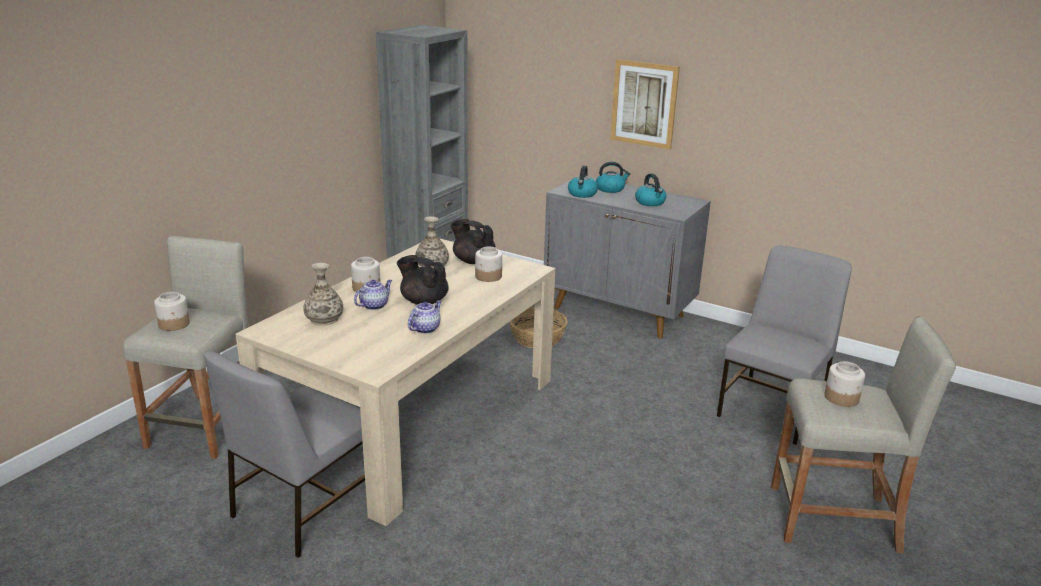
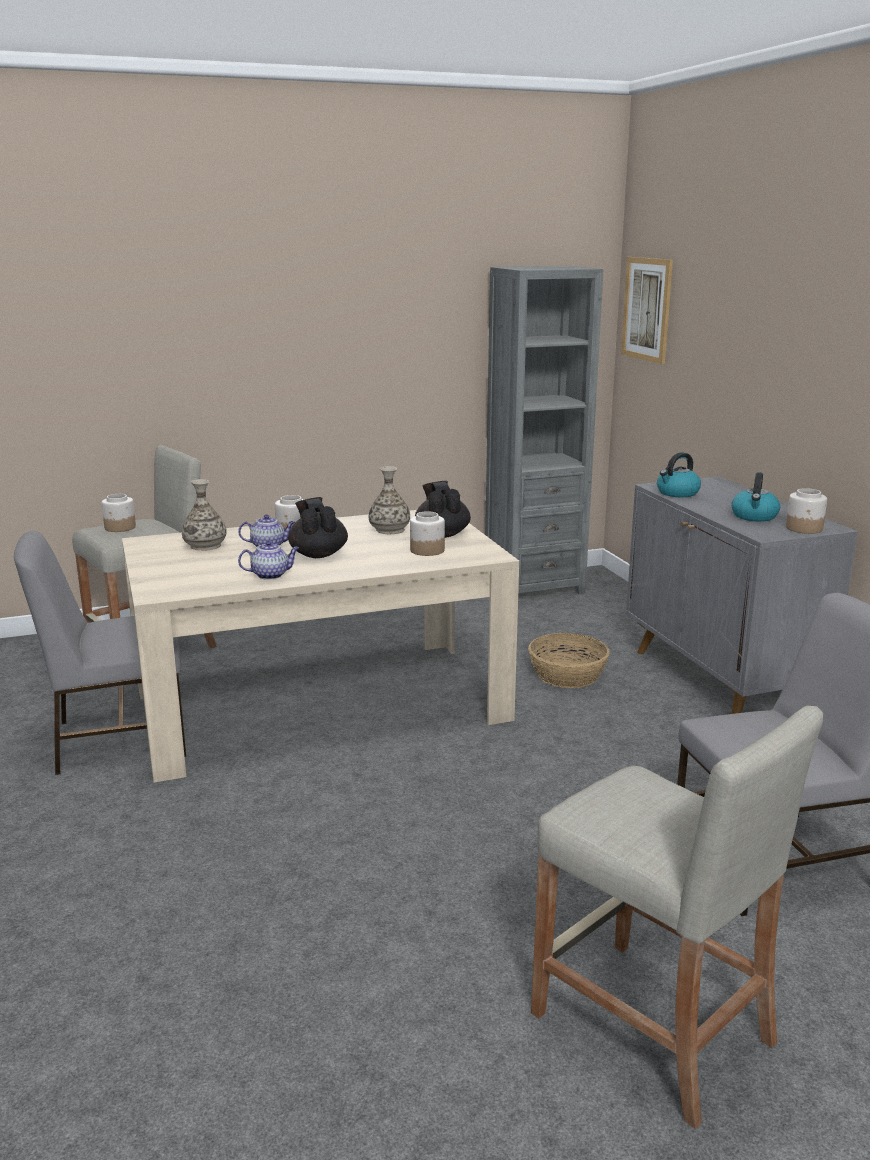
camera: 40 degrees right, 5 degrees down
kettle [596,162,630,193] -> none
picture [610,59,680,150] -> picture moved to [621,257,673,364]
jar [824,361,865,407] -> jar moved to [786,488,827,534]

